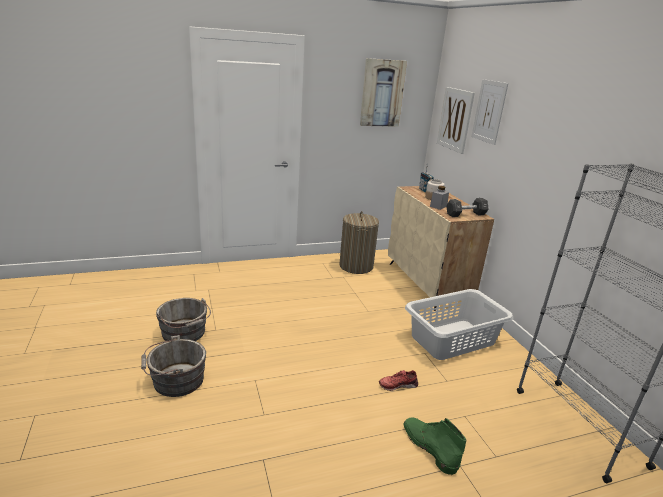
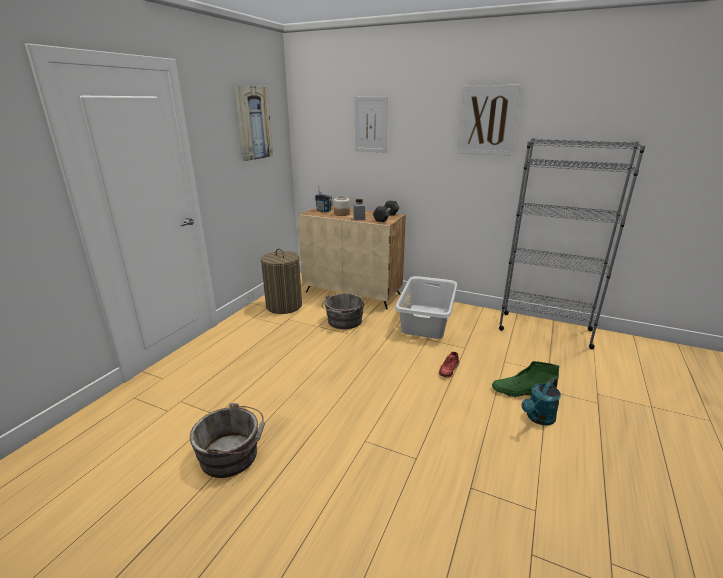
camera: 45 degrees left, 0 degrees up
grey bucket [141,335,206,397] -> grey bucket moved to [322,293,365,329]
picture [437,87,475,154] -> picture moved to [458,85,521,156]
none -> turquoise watering can [521,378,561,425]

